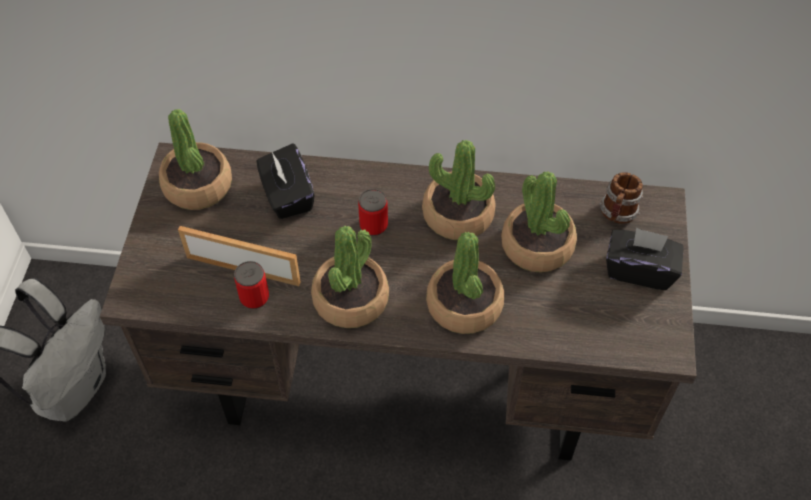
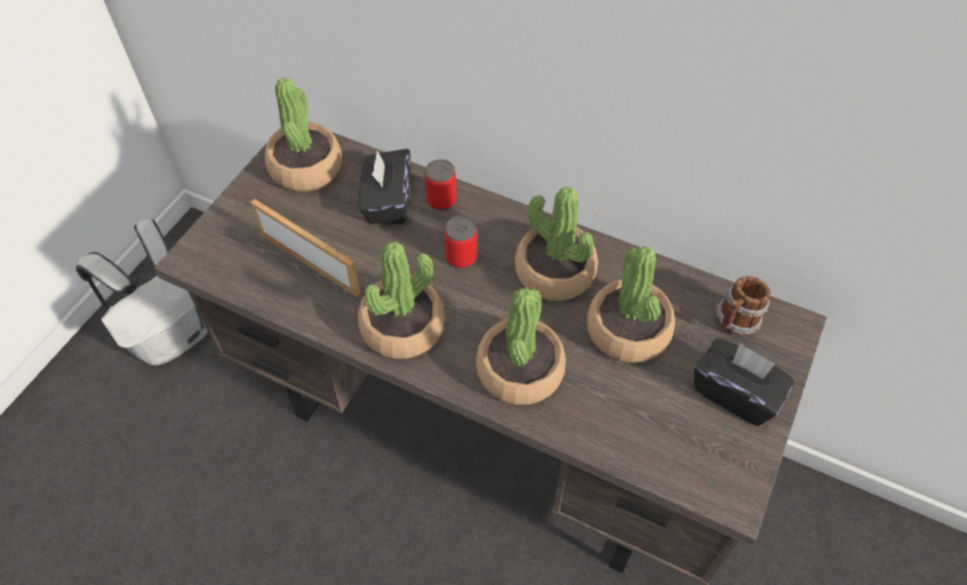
camera: 20 degrees right, 0 degrees up
can [234,261,269,309] -> can moved to [425,159,457,211]

